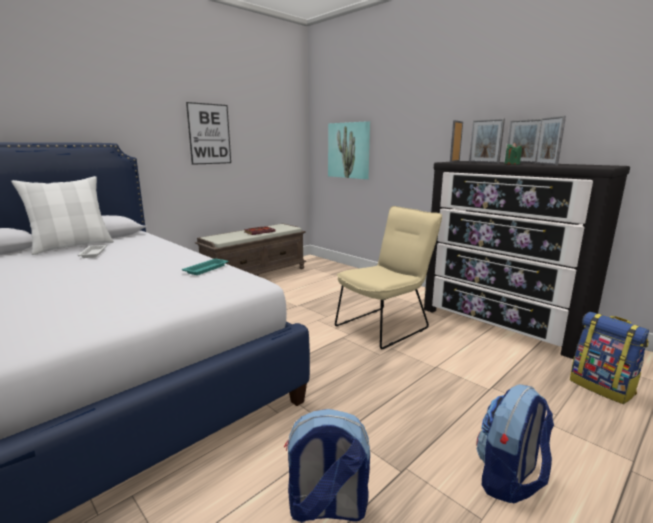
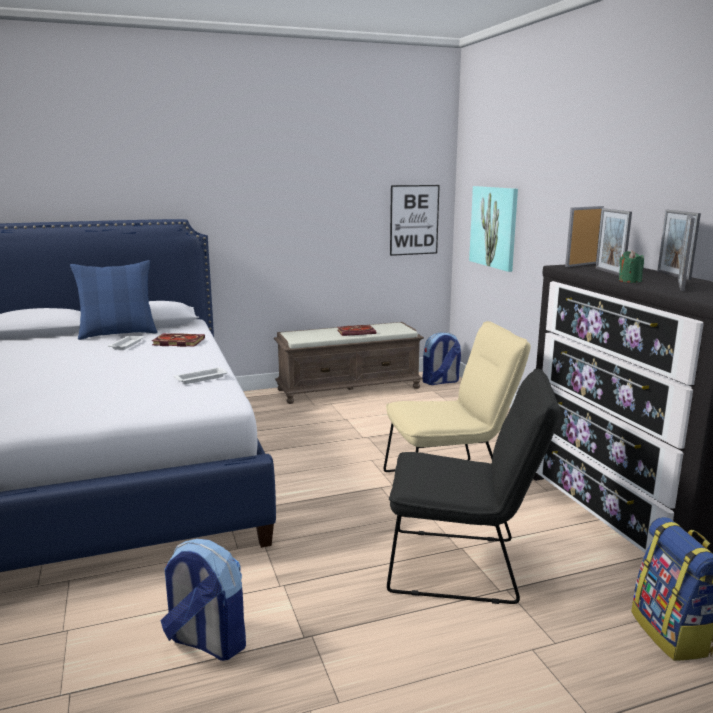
camera: 25 degrees right, 0 degrees up
white pillow [11,176,114,255] -> blue pillow [70,260,158,340]
turquoise tray [182,259,228,275] -> white tray [174,367,228,384]
picture [186,102,231,165] -> picture moved to [390,185,440,256]
backpack [476,384,554,504] -> backpack moved to [423,332,461,385]
none -> book [152,333,205,347]
none -> black chair [387,368,561,604]

